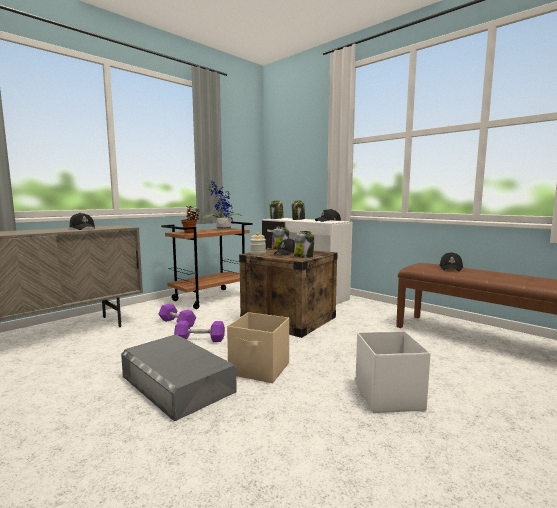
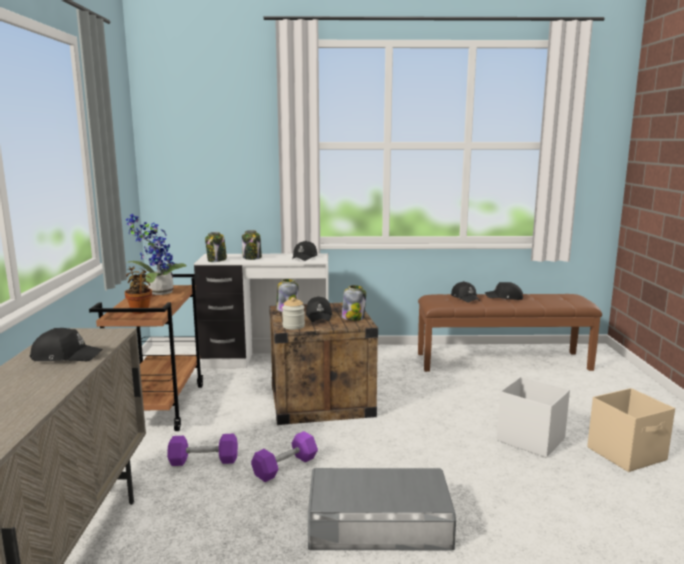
camera: 45 degrees left, 5 degrees up
beige storage box [227,312,289,383] -> beige storage box moved to [587,388,675,472]
none -> black cap [485,282,523,300]

